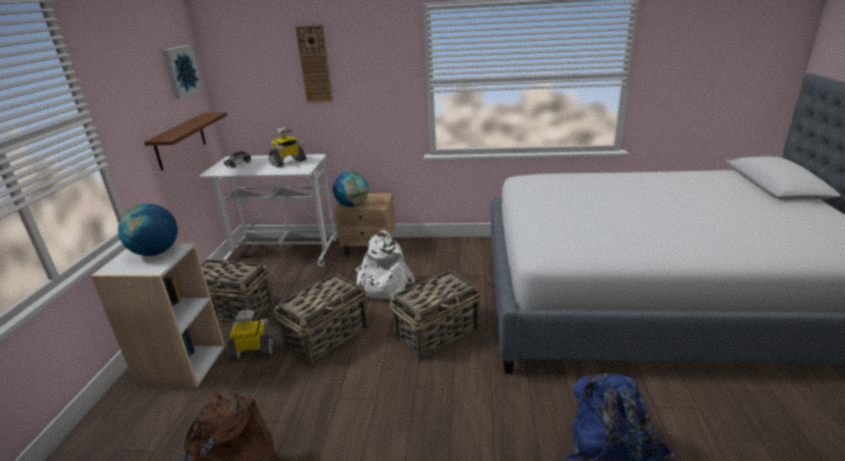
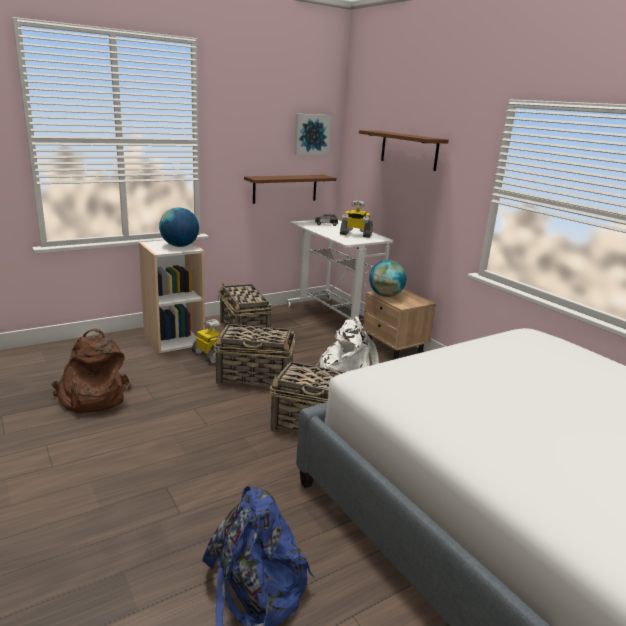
camera: 50 degrees right, 5 degrees down
wall clock [295,25,333,103] -> brown shelf [359,130,449,171]

